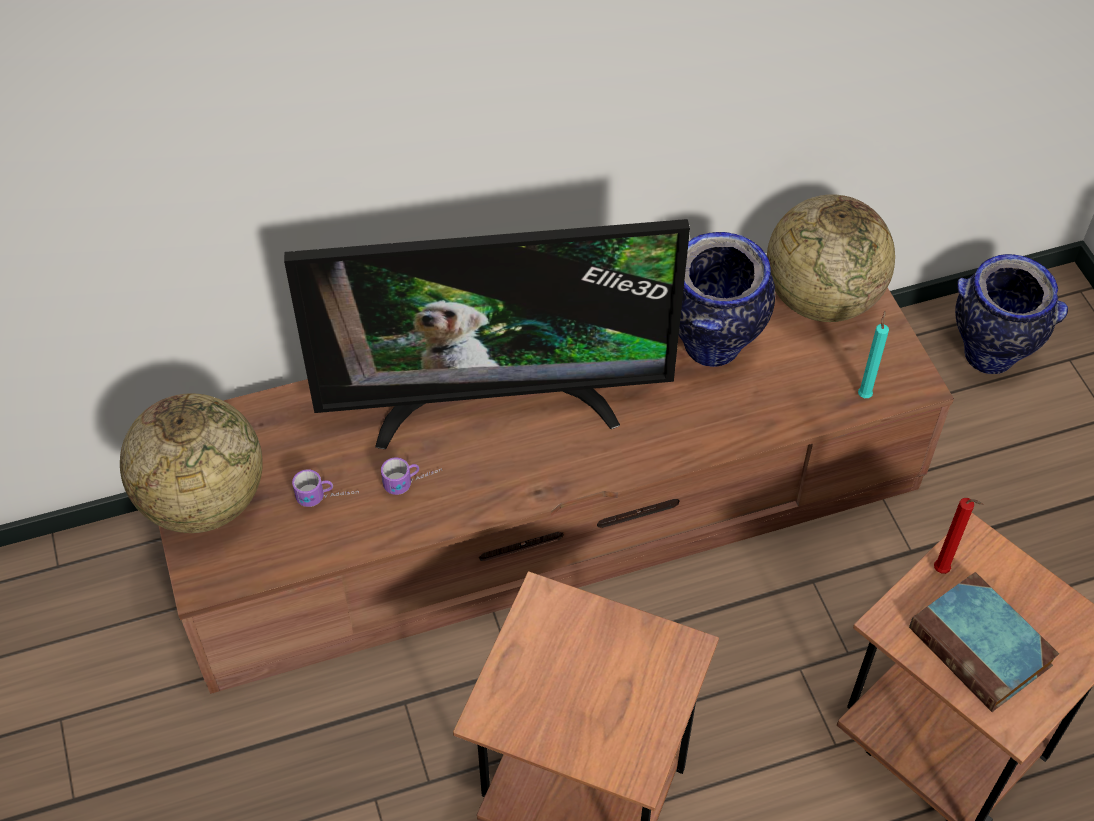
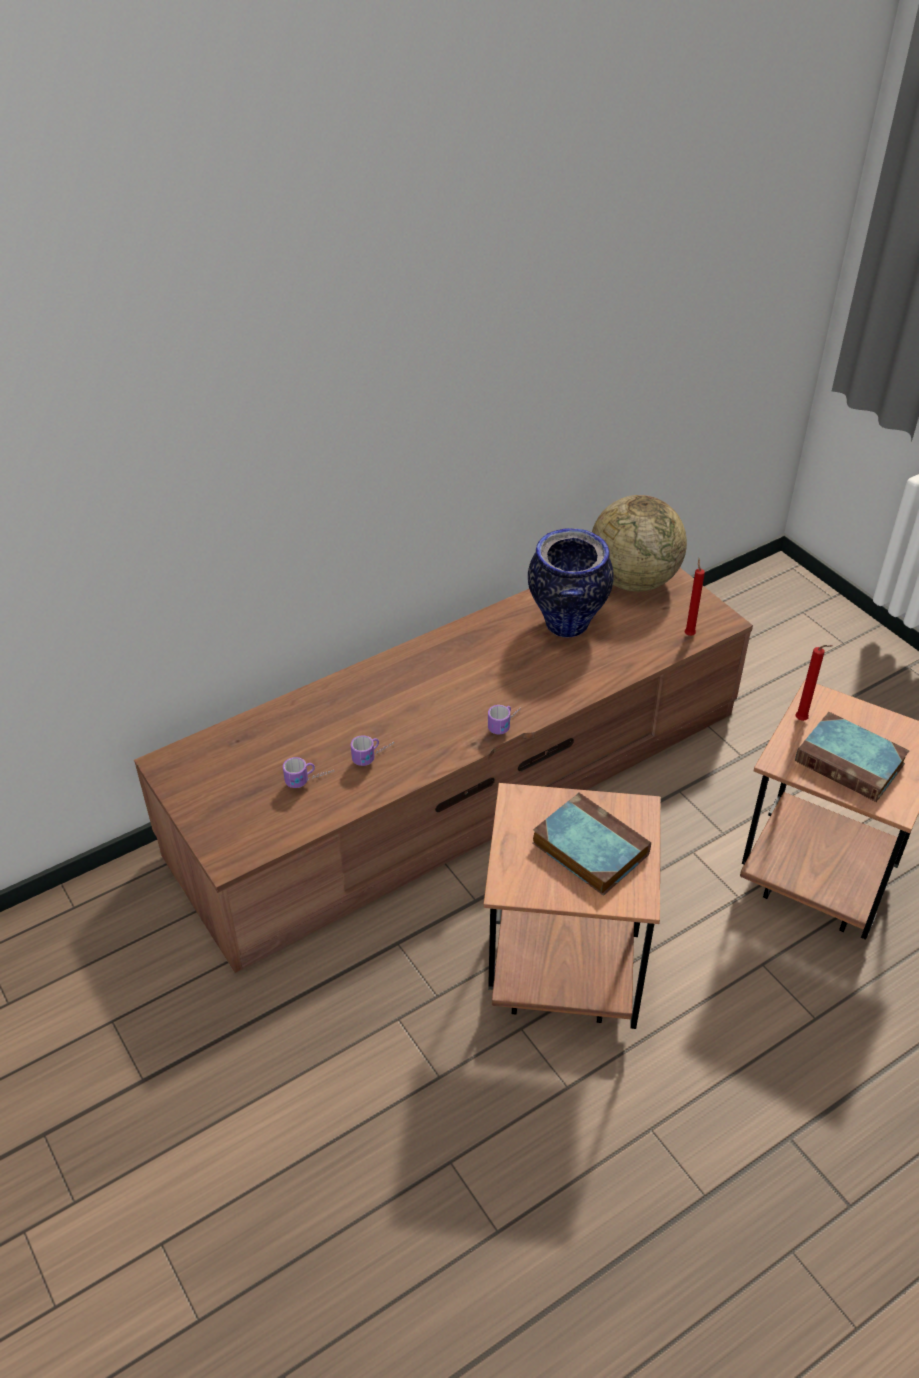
camera: 15 degrees left, 10 degrees down
globe [120,393,263,533] -> none
television [284,219,690,449] -> none
turquoise candle [858,311,889,398] -> red candle [685,558,705,636]
vase [955,254,1068,374] -> none
none -> mug [488,705,520,734]
none -> book [532,792,651,896]

